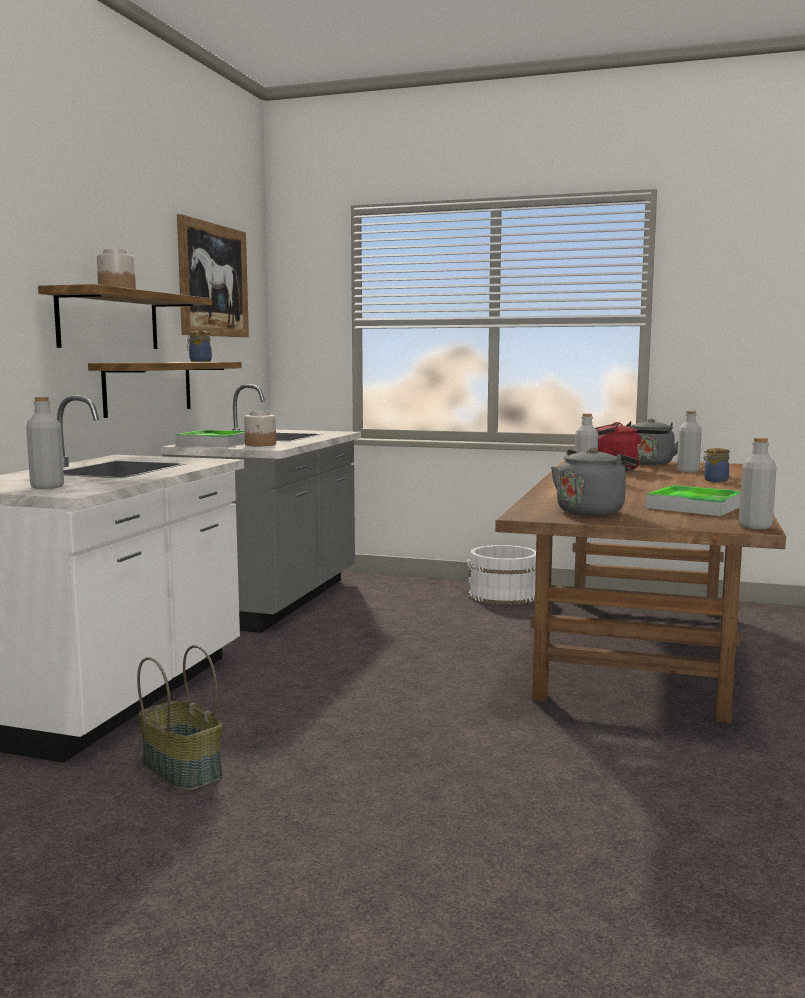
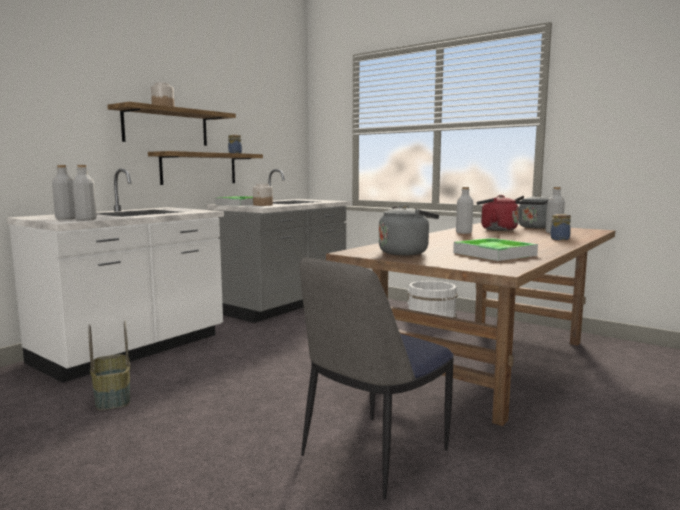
camera: 20 degrees right, 0 degrees up
picture [177,214,249,337] -> none
grey bottle [739,438,776,529] -> grey bottle moved to [72,165,97,221]
none -> chair [299,258,454,499]

